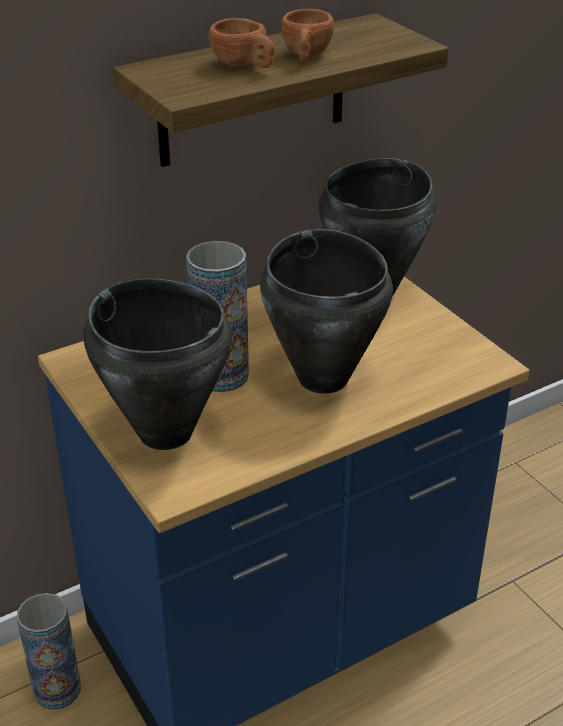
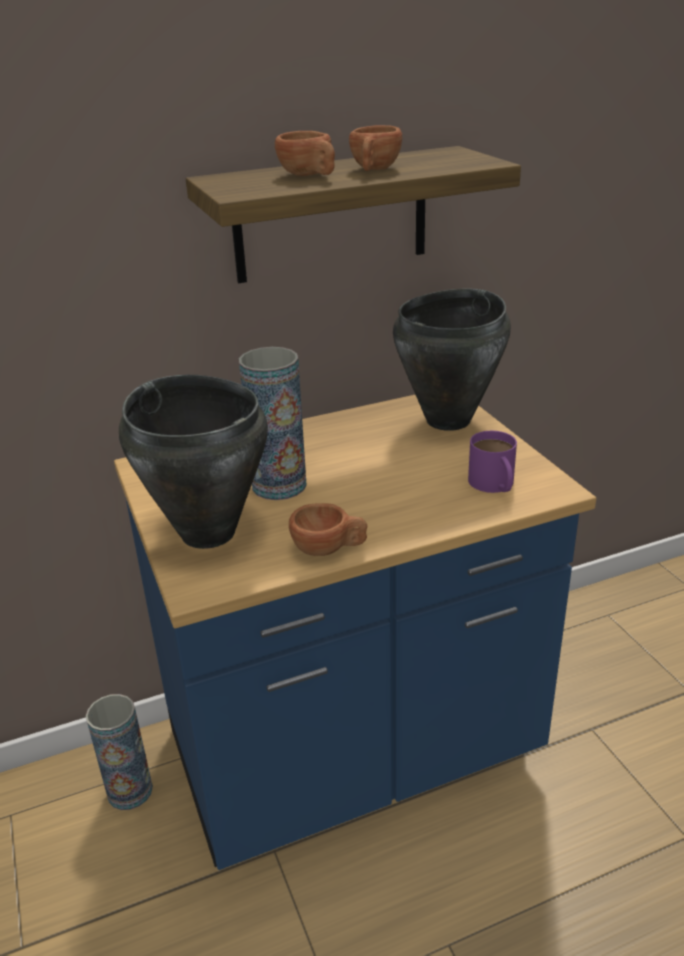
camera: 10 degrees right, 5 degrees down
black cooking pot [260,229,393,394] -> none
none -> brown cup [289,504,367,556]
none -> purple mug [468,431,517,493]

